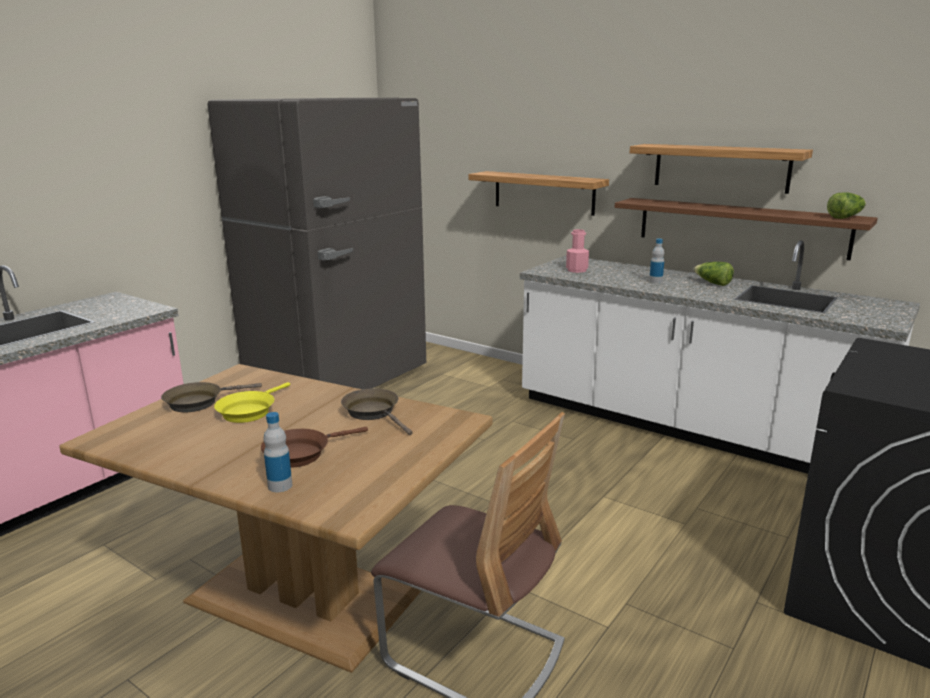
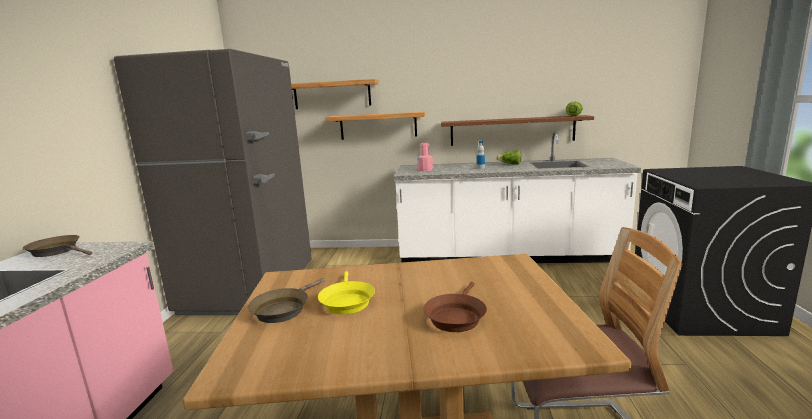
camera: 30 degrees left, 5 degrees down
bottle [264,412,292,492] -> none
brown frying pan [341,389,413,435] -> brown frying pan moved to [23,235,92,257]
shelf [630,144,813,194] -> shelf moved to [291,79,379,109]

